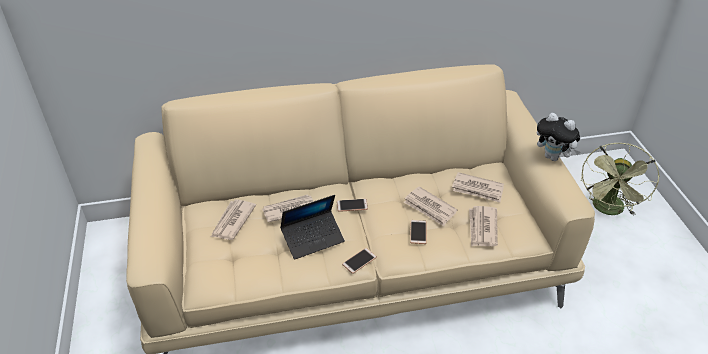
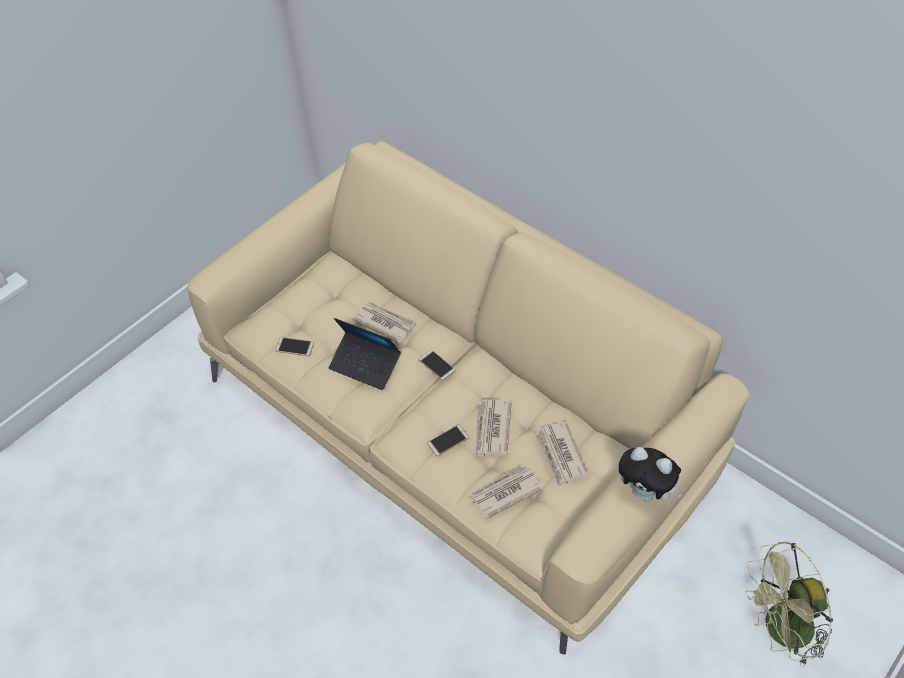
camera: 55 degrees right, 10 degrees up
newspaper [211,199,256,240] -> none
phone [342,248,377,274] -> phone moved to [275,337,314,356]
plush toy [537,113,580,161] -> plush toy turned 60 degrees counterclockwise [619,447,683,502]

